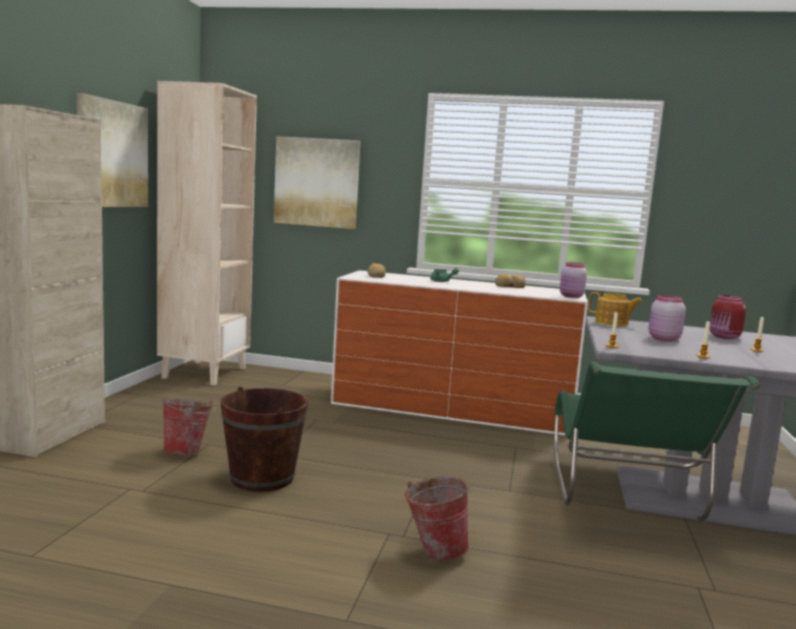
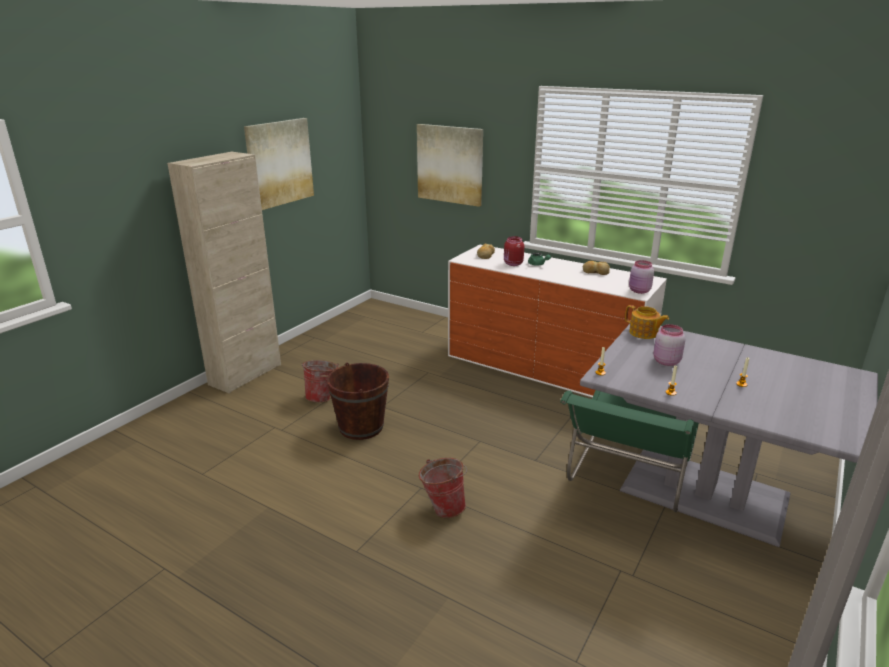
camera: 20 degrees right, 15 degrees up
beige bookcase [157,81,257,385] -> none
red jar [710,295,746,339] -> red jar moved to [504,236,524,266]

